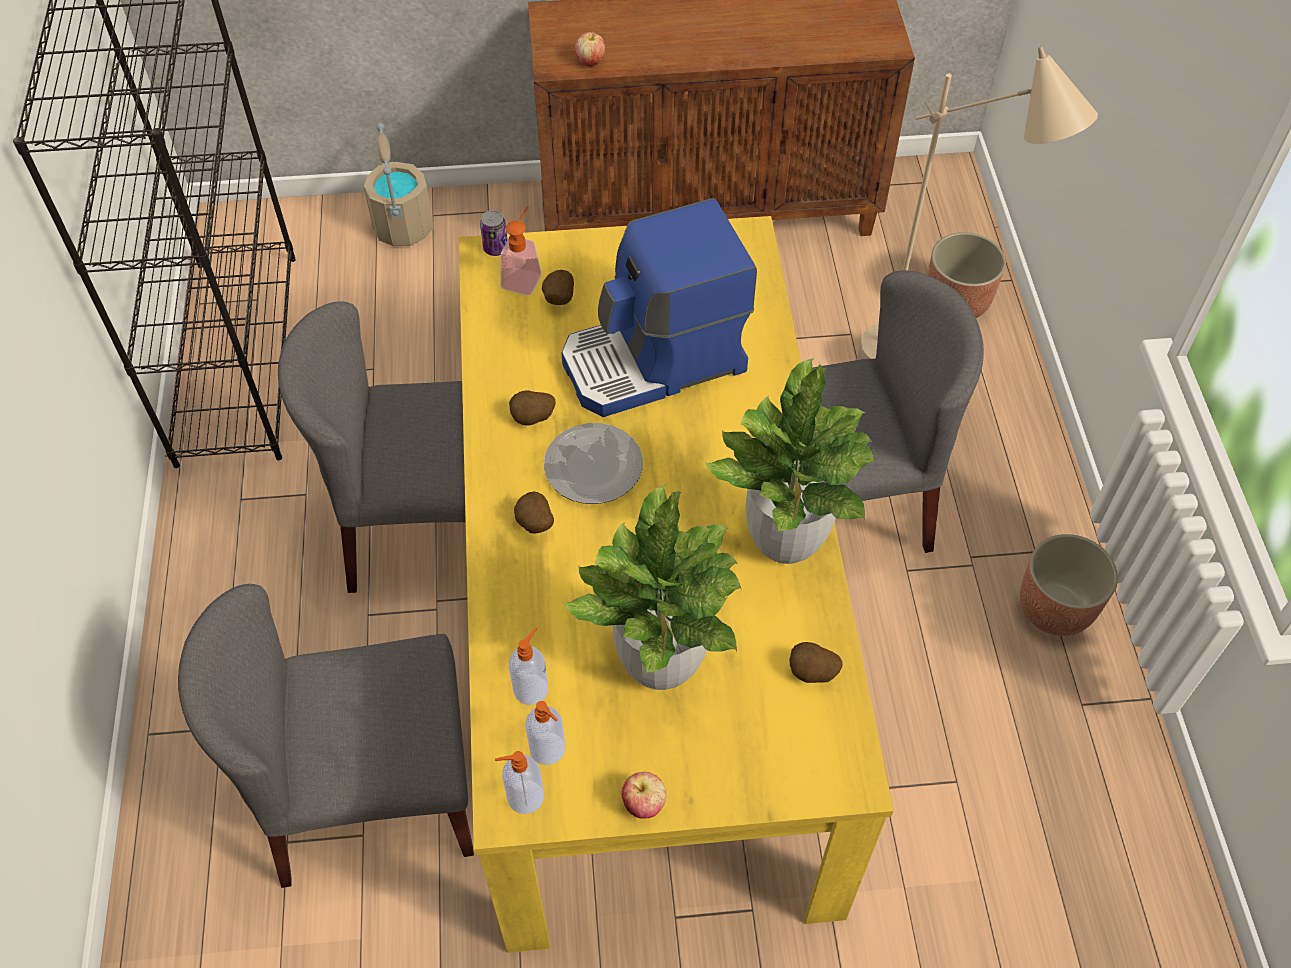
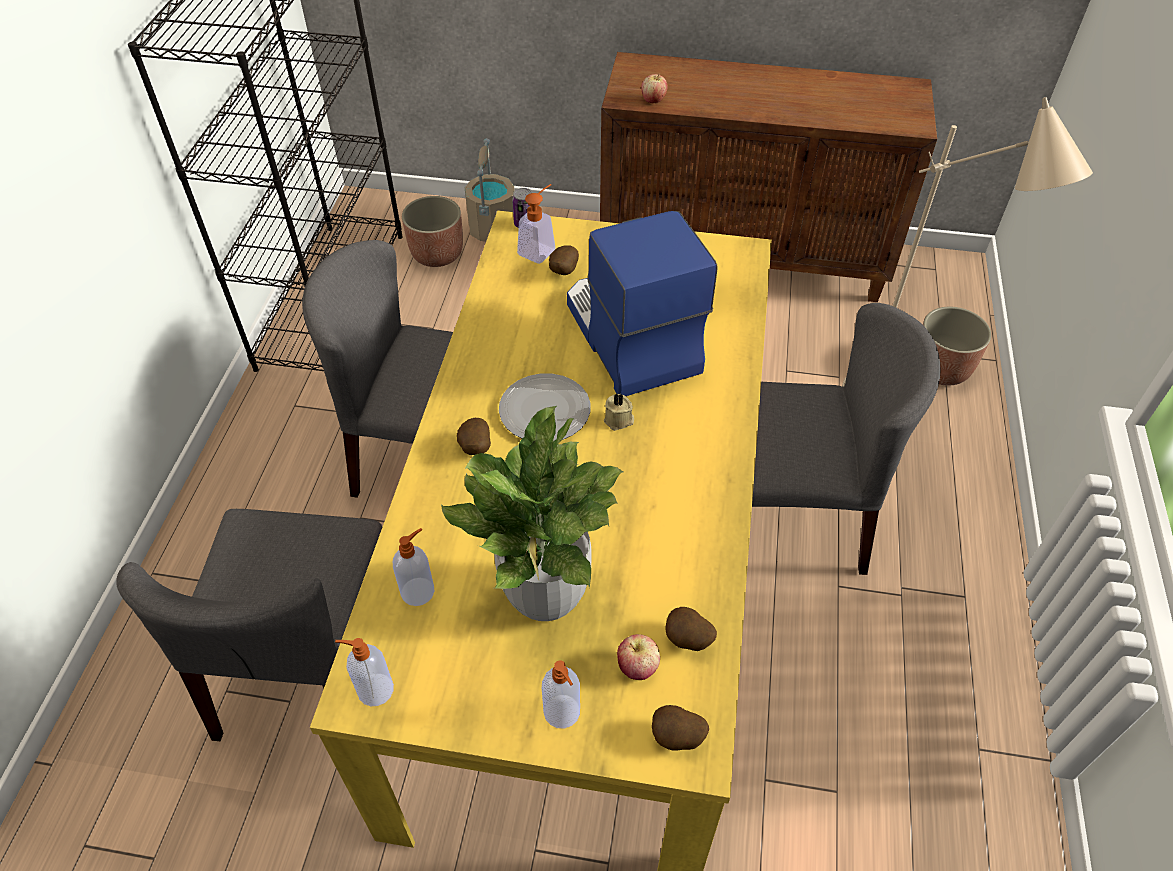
camera: 15 degrees right, 5 degrees down
grey chair [178,584,474,888] -> grey chair turned 90 degrees counterclockwise [116,509,382,741]
potato [509,390,556,426] -> potato moved to [652,705,709,751]
soap dispenser [525,701,566,765] -> soap dispenser moved to [542,661,580,729]
coffee machine [561,198,757,417] -> coffee machine turned 75 degrees clockwise [567,211,717,396]
apple [622,772,666,819] -> apple moved to [617,634,660,680]
potted plant [705,358,875,564] -> none
planter [1020,534,1118,636] -> planter moved to [402,196,463,267]
none -> beige candle [604,393,634,431]

